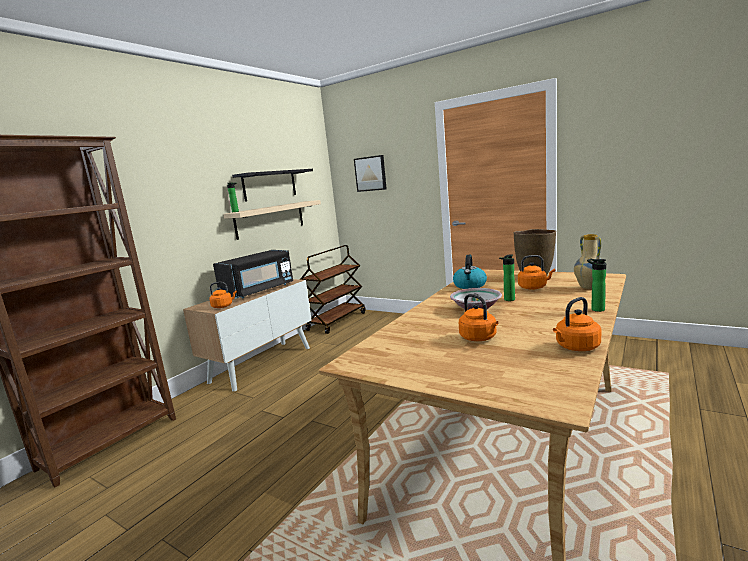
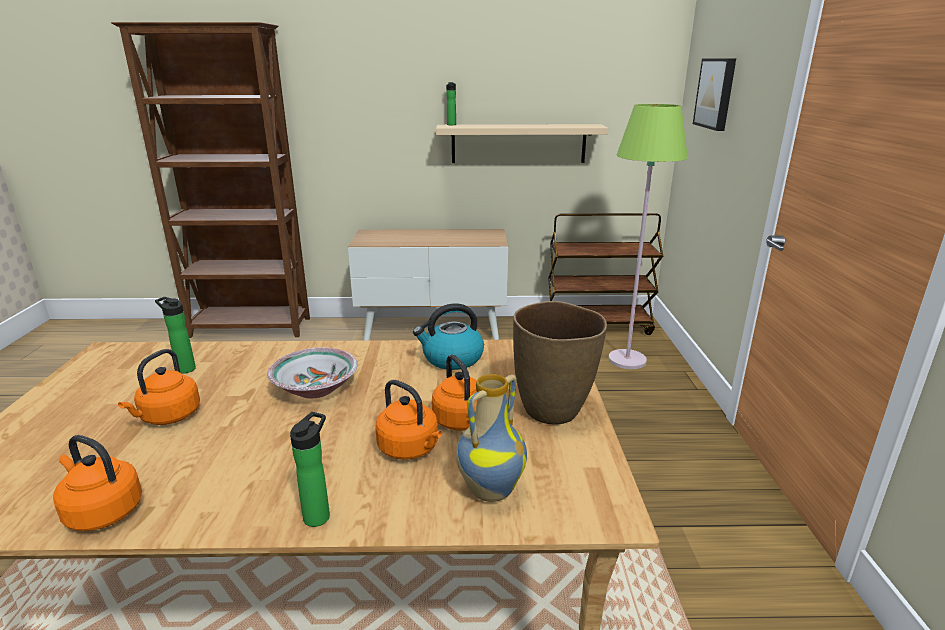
camera: 55 degrees right, 10 degrees up
orange kettle [209,282,237,308] -> orange kettle moved to [375,380,442,460]
black microwave [213,250,293,299] -> none
black shelf [232,169,313,202] -> none
bottle [499,254,515,301] -> bottle moved to [155,297,196,374]
none -> green floor lamp [608,104,688,369]

